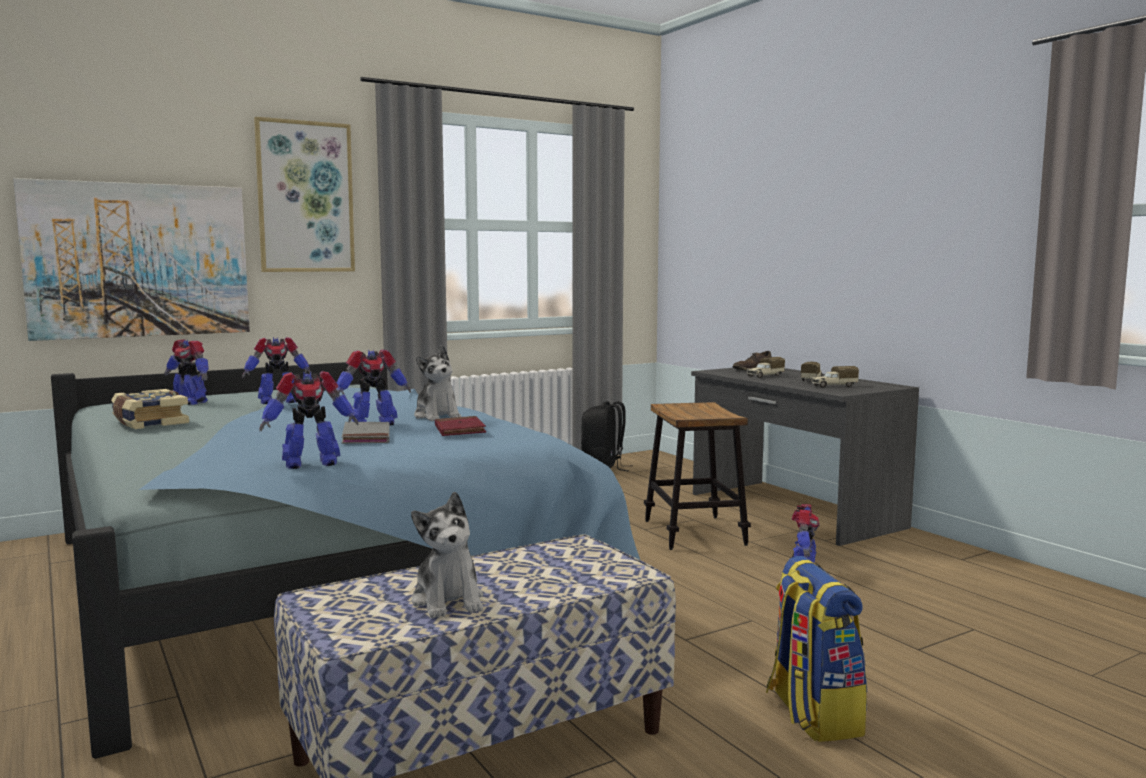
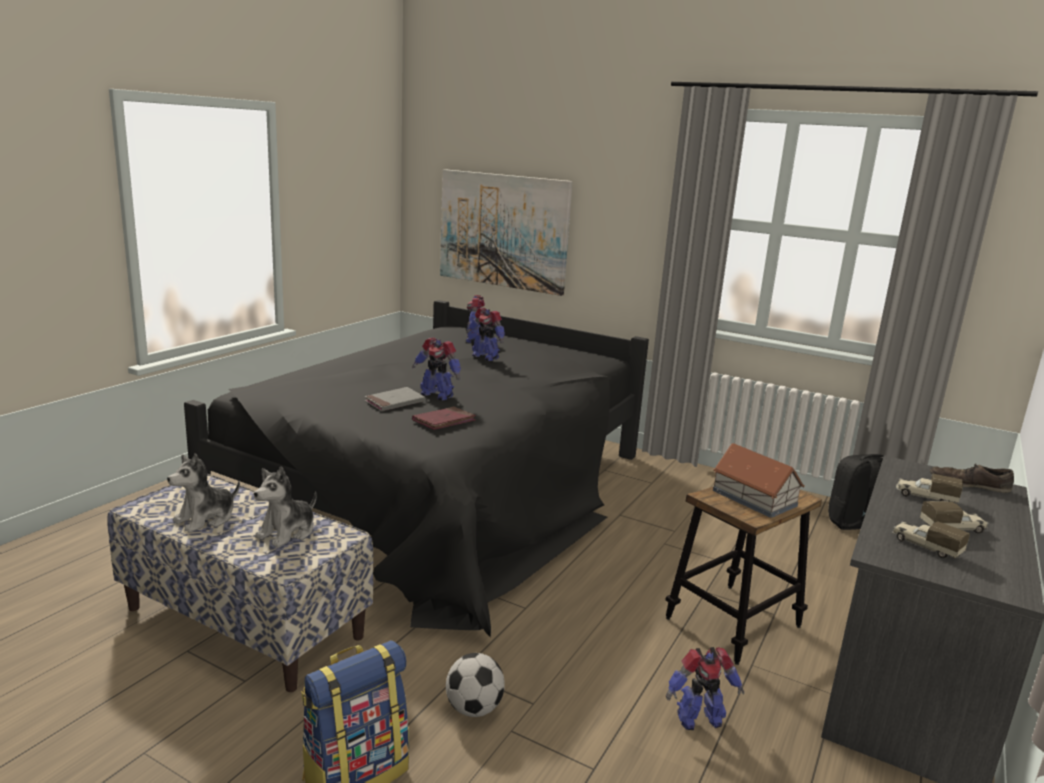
camera: 60 degrees right, 10 degrees up
blue bed [51,356,640,759] -> black bed [184,300,649,637]
book [111,389,189,429] -> none
picture [254,117,355,272] -> none
toy robot [259,371,358,469] -> none
plush toy [414,345,461,422] -> plush toy moved to [254,466,317,547]
none -> football [446,653,505,717]
none -> toy house [713,443,804,518]

